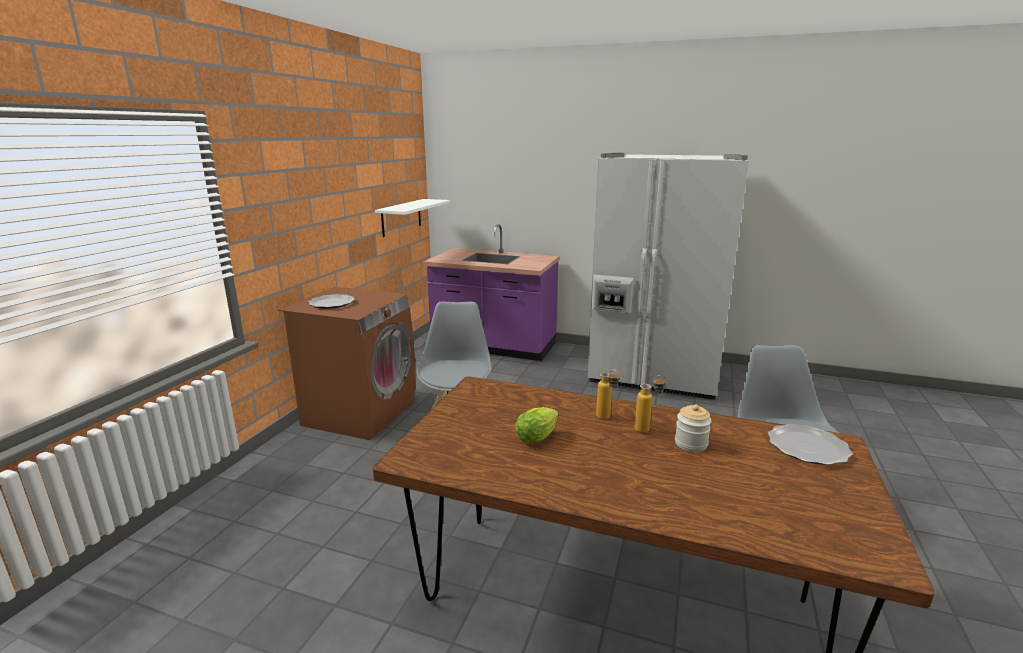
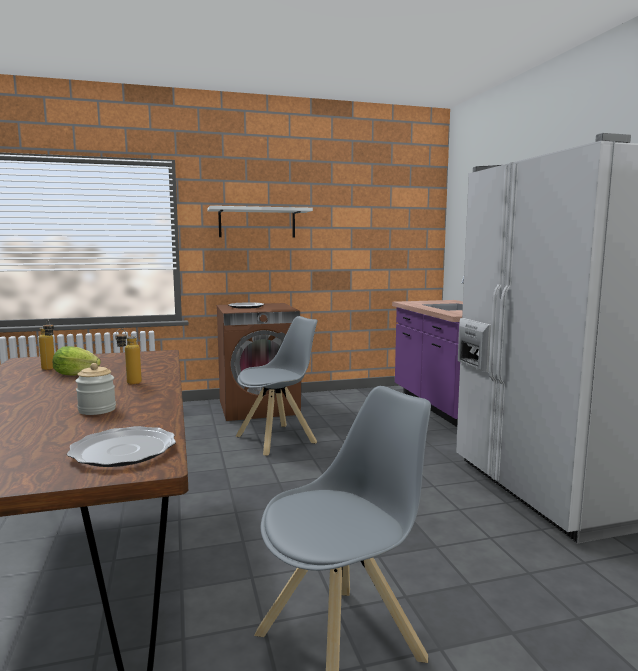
camera: 55 degrees right, 10 degrees down
white shelf [375,199,450,237] -> white shelf moved to [207,206,313,238]
bottle [635,375,666,433] -> bottle moved to [39,320,54,370]

